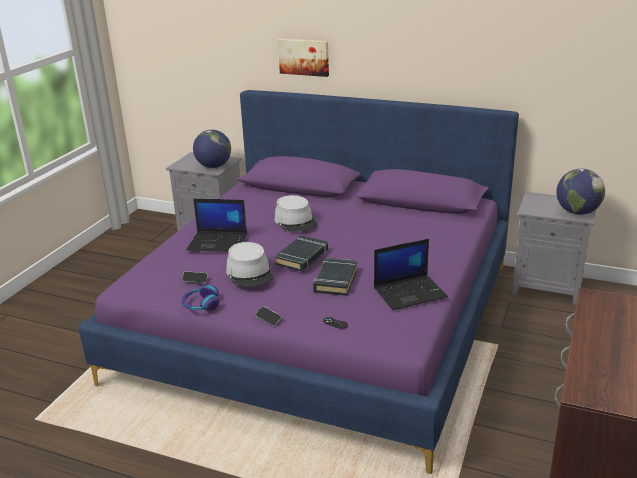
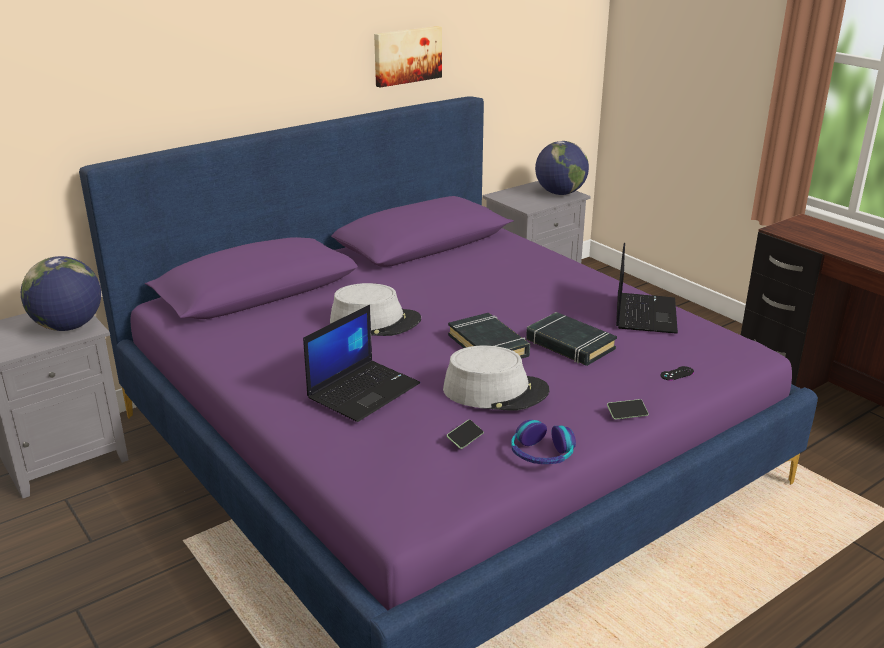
camera: 60 degrees left, 0 degrees up
picture [278,39,329,77] -> picture moved to [374,26,442,88]

